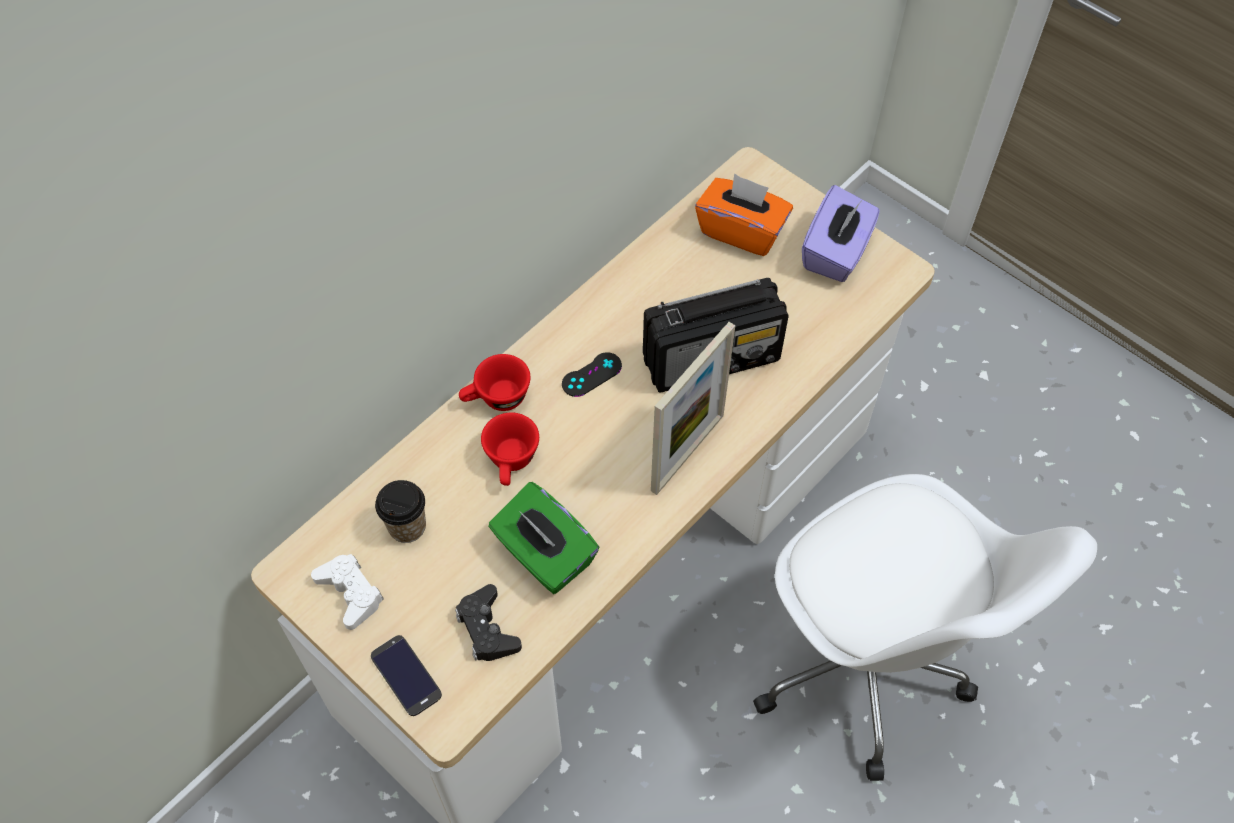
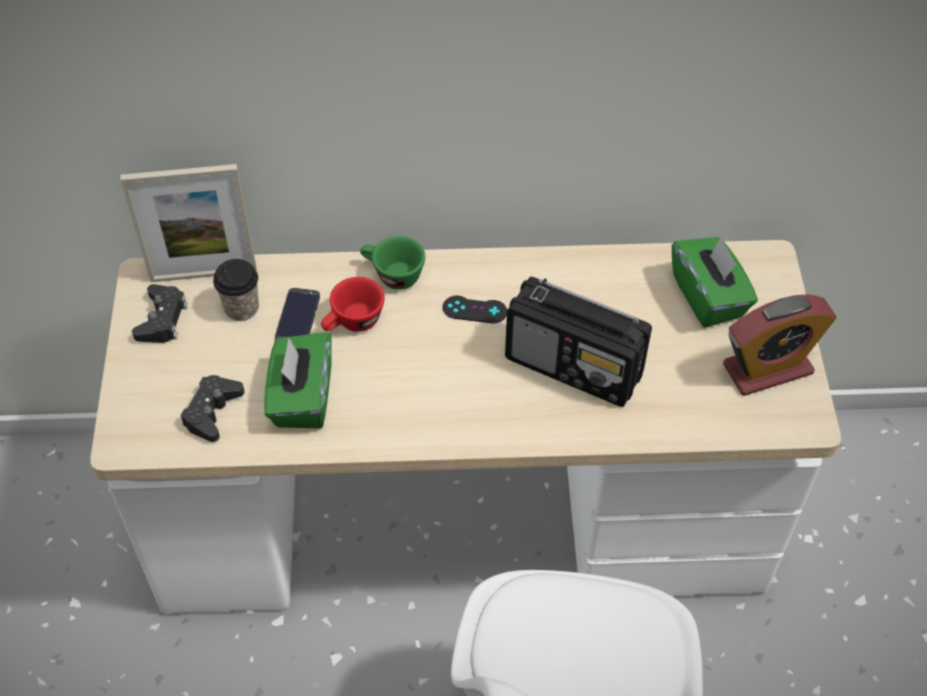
camera: 45 degrees right, 5 degrees down
white game controller [311,554,384,630] -> black game controller [132,284,188,343]
phone [371,635,442,716] -> phone moved to [275,288,320,340]
red cup [459,354,531,411] -> green cup [360,236,425,290]
picture frame [651,322,736,495] -> picture frame moved to [120,164,257,282]
orange tissue box [695,173,793,256] -> green tissue box [672,236,758,328]
purple tissue box [802,185,880,282] -> alarm clock [723,294,837,396]

